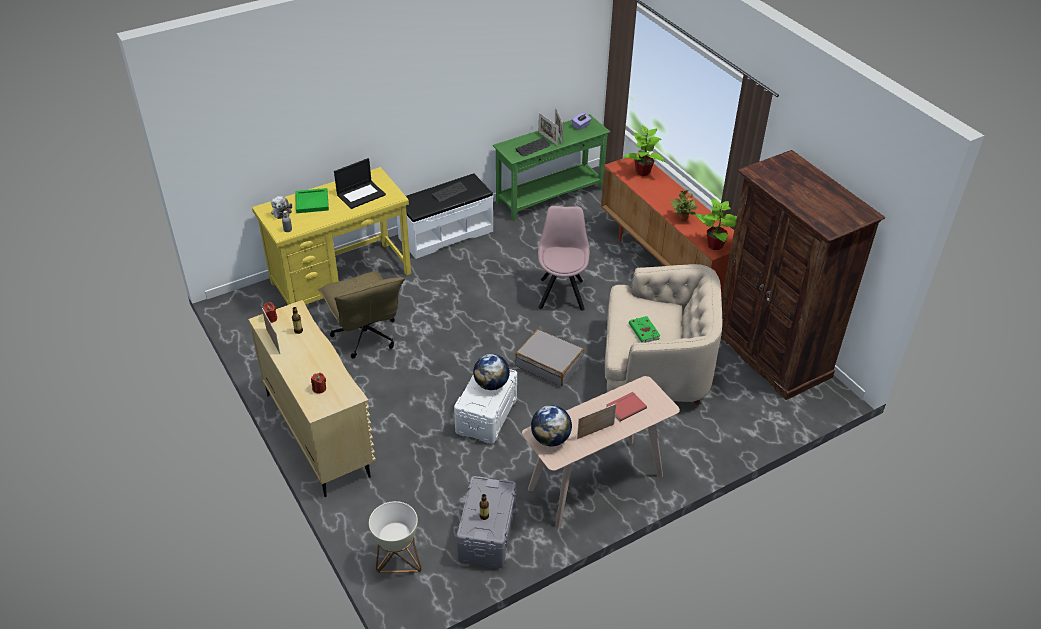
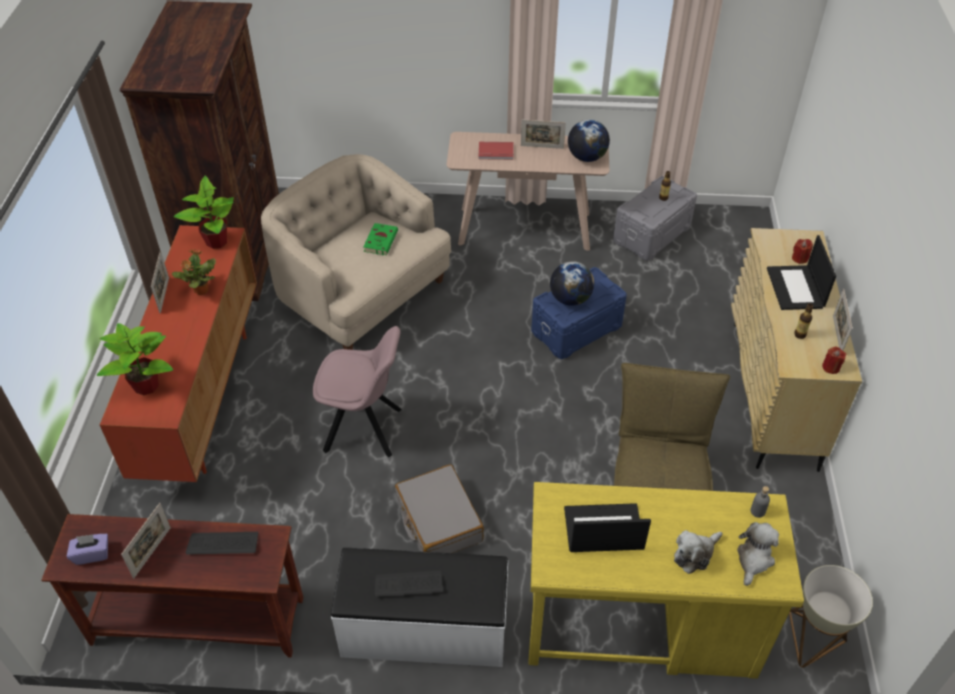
camera: 145 degrees left, 5 degrees up
green tray [295,188,329,213] -> plush toy [674,530,723,574]
planter [369,501,421,573] -> planter moved to [789,565,873,668]
white storage box [454,369,517,444] -> blue storage box [531,267,627,359]
green console table [493,114,610,221] -> brown console table [41,514,303,658]
grey suitcase [515,329,584,387] -> grey suitcase moved to [395,464,484,553]
pink chair [538,206,590,311] -> pink chair turned 120 degrees counterclockwise [313,326,402,458]
picture frame [539,113,559,146] -> picture frame moved to [151,251,169,313]
none -> laptop [767,235,836,310]

